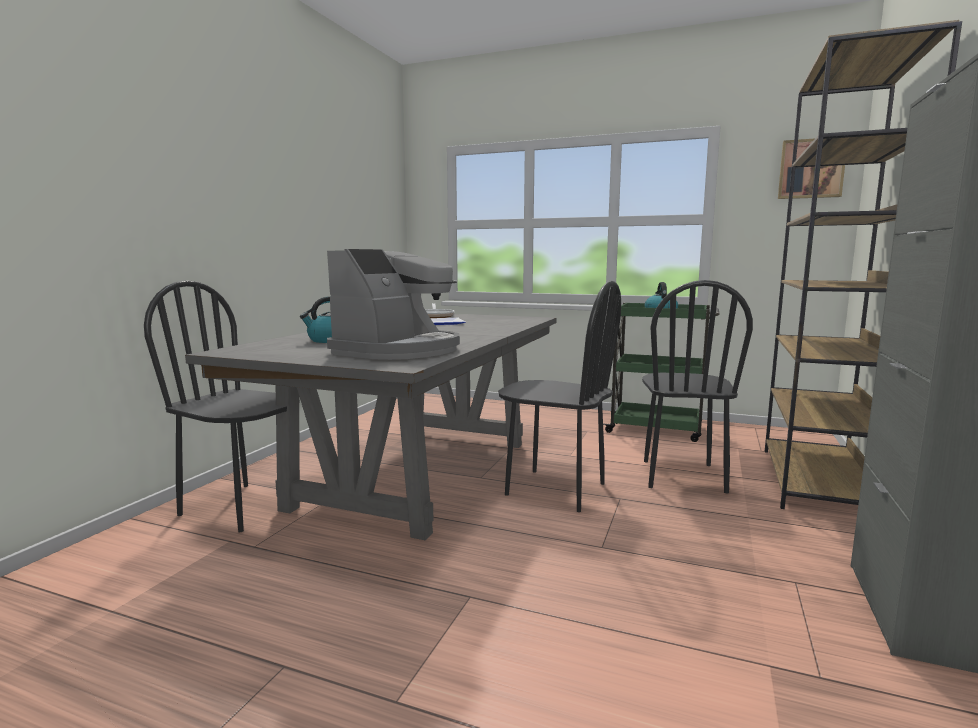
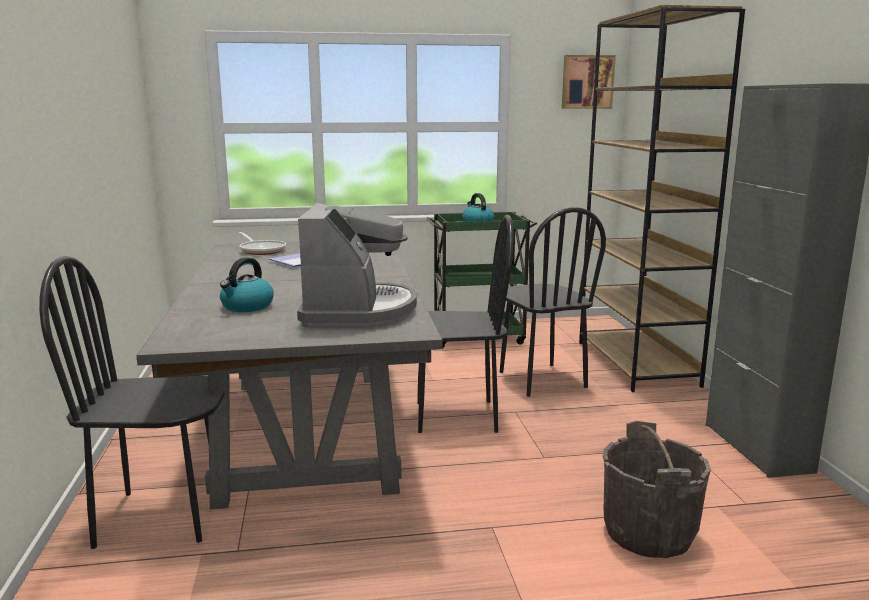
camera: 30 degrees left, 5 degrees up
none -> grey bucket [603,421,711,558]

